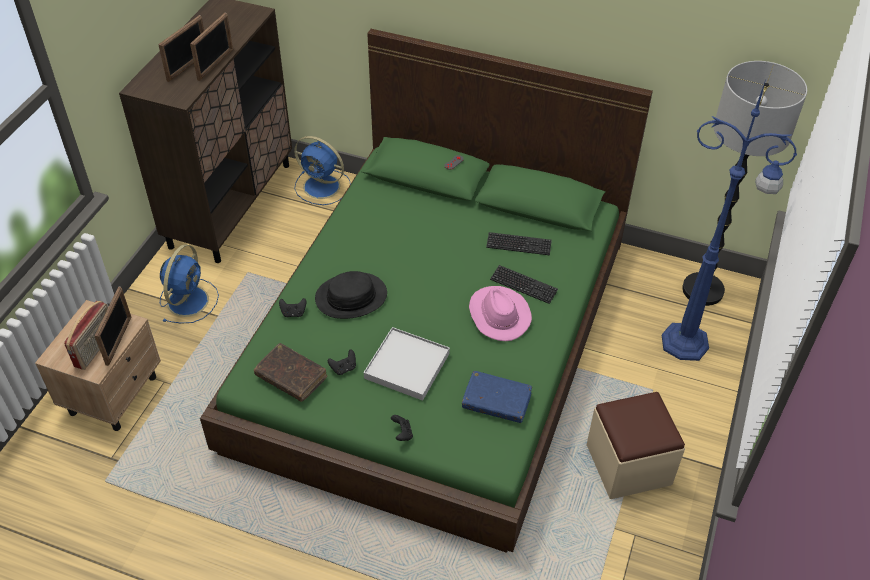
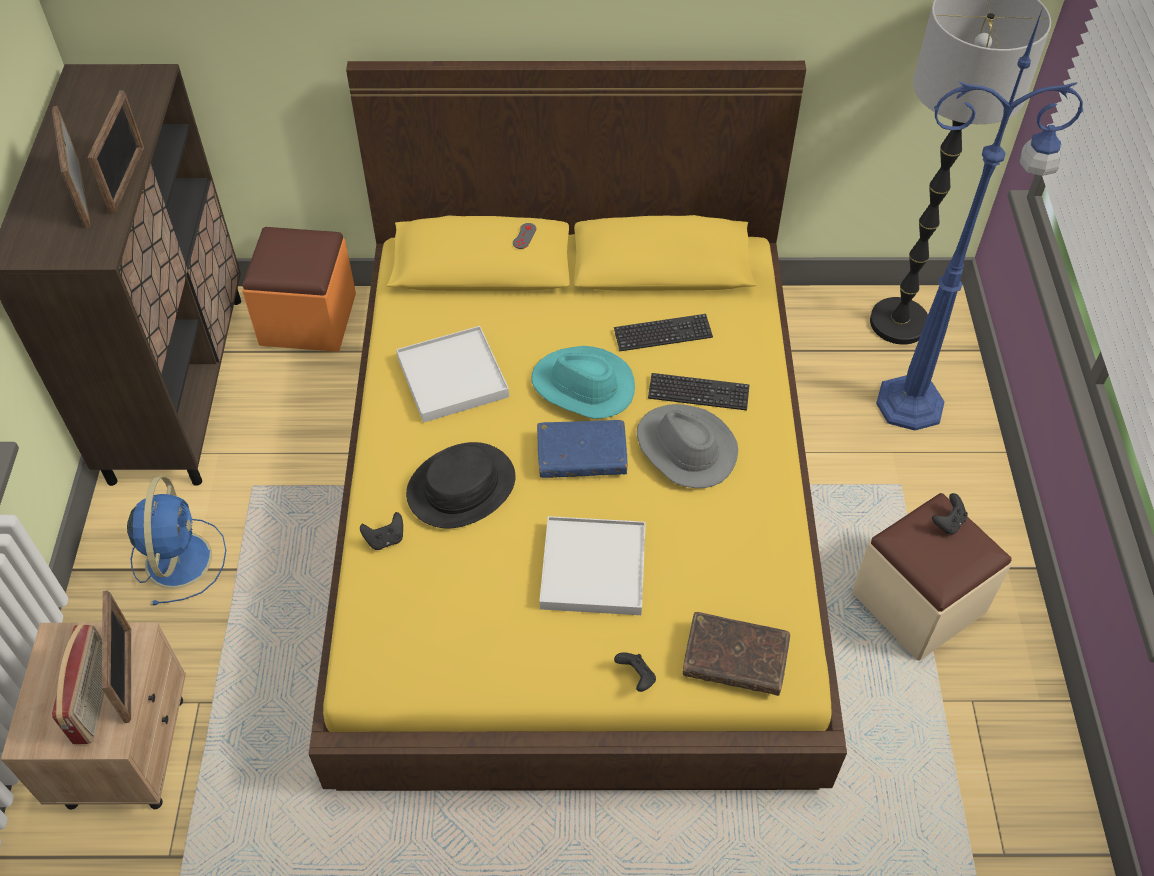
camera: 20 degrees left, 5 degrees up
picture frame [158,15,204,82] -> picture frame turned 150 degrees clockwise [52,106,91,228]
green bed [200,29,653,553] -> yellow bed [308,61,847,791]
brown book [254,343,327,402] -> brown book moved to [683,612,790,696]
blue fan [294,136,350,205] -> orange ottoman [242,227,356,352]
black game controller [328,349,356,375] -> black game controller moved to [932,493,968,535]
blue book [462,371,532,423] -> blue book moved to [537,420,628,478]
pink hat [469,286,532,341] -> grey hat [637,404,738,488]
none -> white tray [396,326,509,423]
none -> turquoise hat [531,346,635,419]

